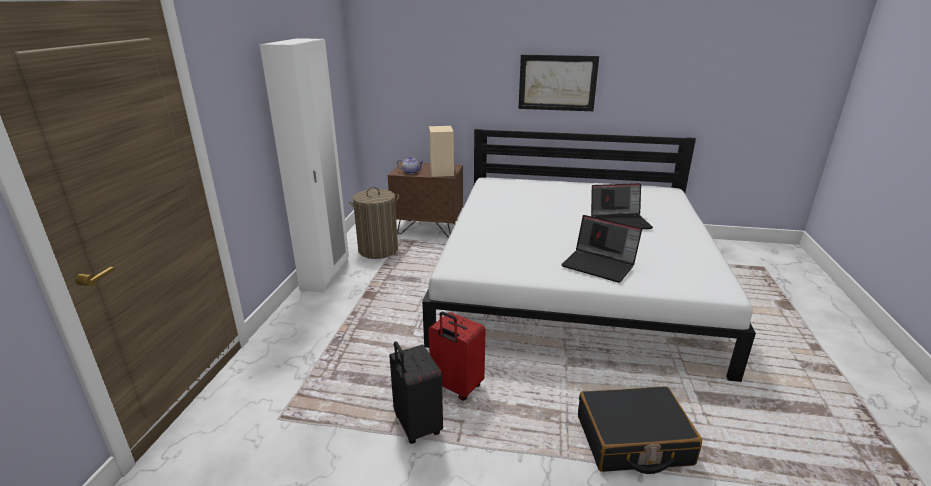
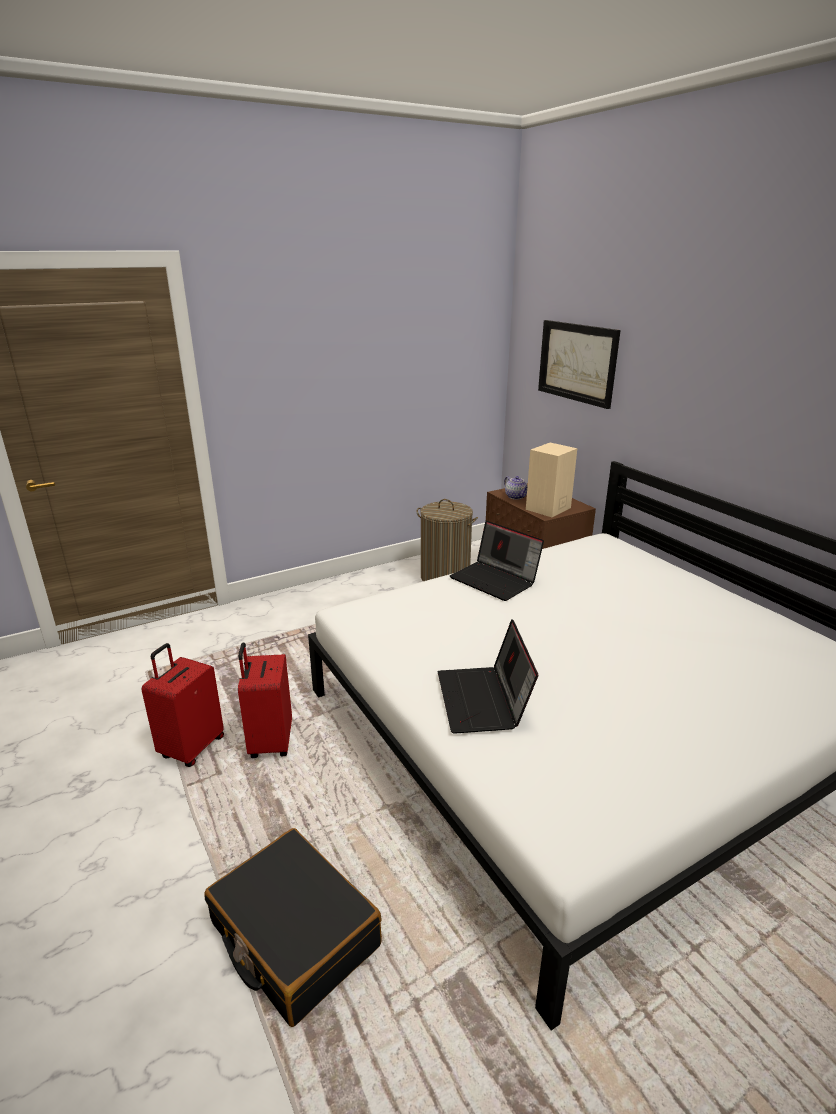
camera: 50 degrees right, 0 degrees up
white wardrobe [260,38,349,293] -> none
black suitcase [389,341,443,444] -> red suitcase [141,643,224,767]
picture [518,55,599,111] -> picture moved to [538,320,621,409]
laptop [591,183,653,229] -> laptop moved to [450,521,544,601]

